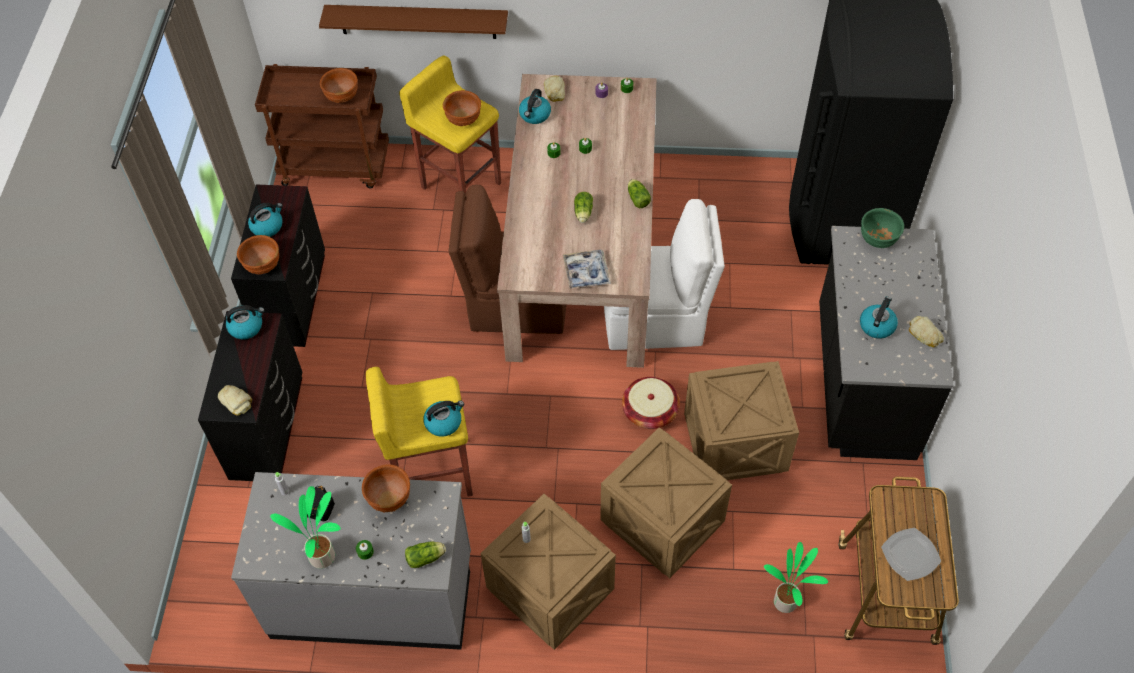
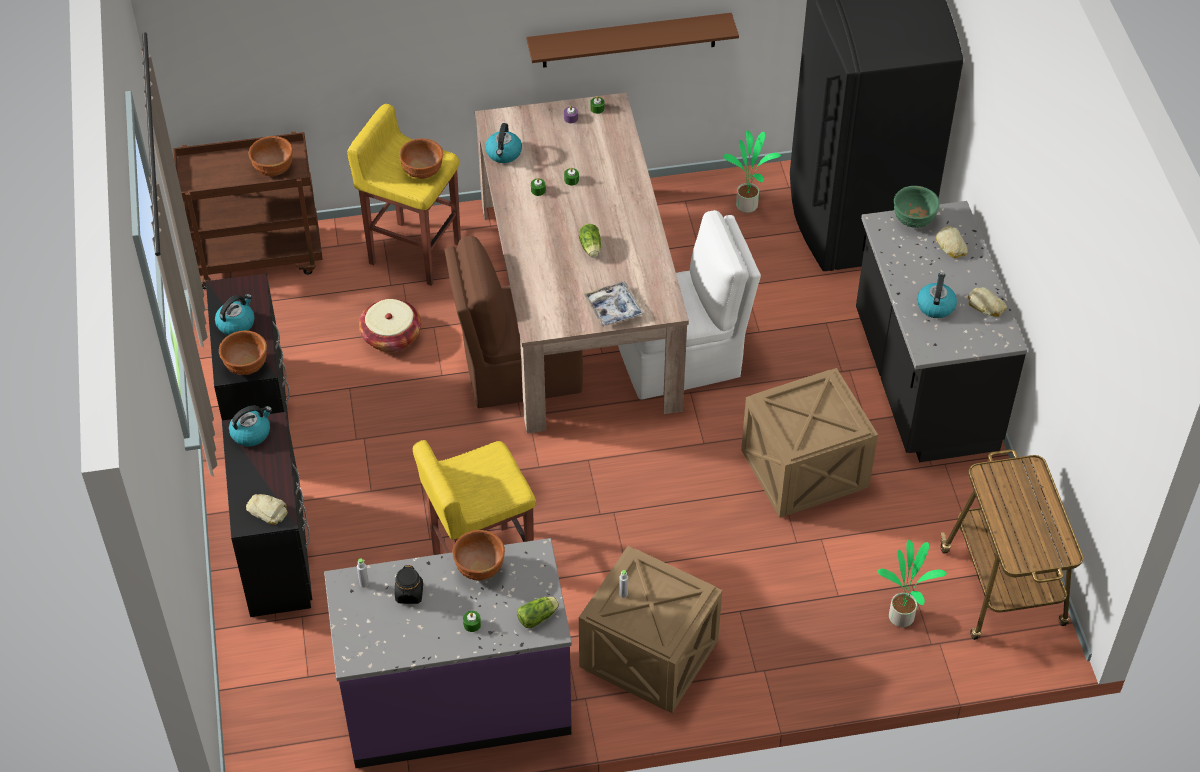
camera: 15 degrees left, 5 degrees down
grey counter [231,472,471,650] -> purple counter [324,538,572,769]
potted plant [270,486,341,569] -> potted plant moved to [722,130,781,213]
brown shelf [319,5,508,39] -> brown shelf moved to [527,13,739,68]
kettle [424,400,464,437] -> none
bread [544,76,565,102] -> bread moved to [935,226,968,258]
crate [600,427,732,578] -> none
basket [622,377,680,429] -> basket moved to [359,299,421,352]
lettuce [628,179,651,208] -> none
plate [881,528,941,581] -> none

